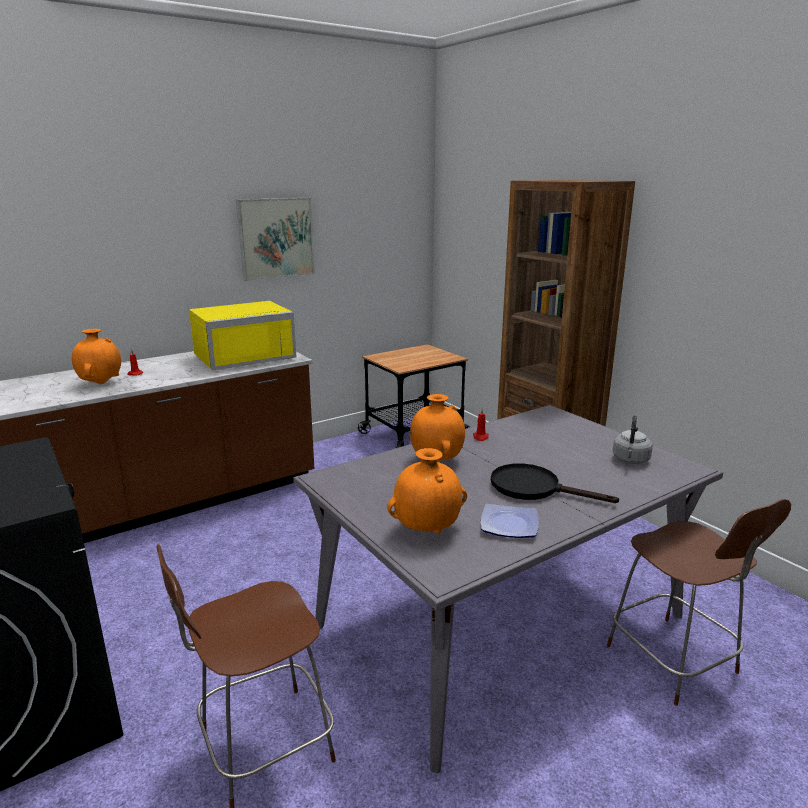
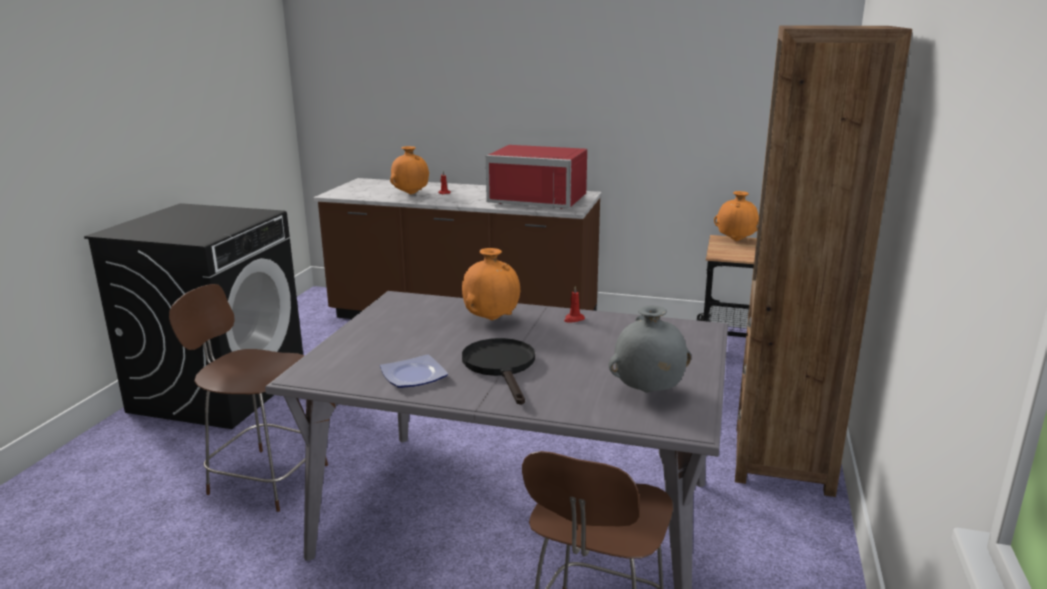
camera: 50 degrees right, 0 degrees up
yellow microwave [189,301,296,370] -> red microwave [486,145,587,209]
picture [236,198,315,281] -> none
orange vase [387,448,467,533] -> orange vase moved to [714,191,759,241]
grey kettle [613,415,653,464] -> grey vase [609,305,691,393]

